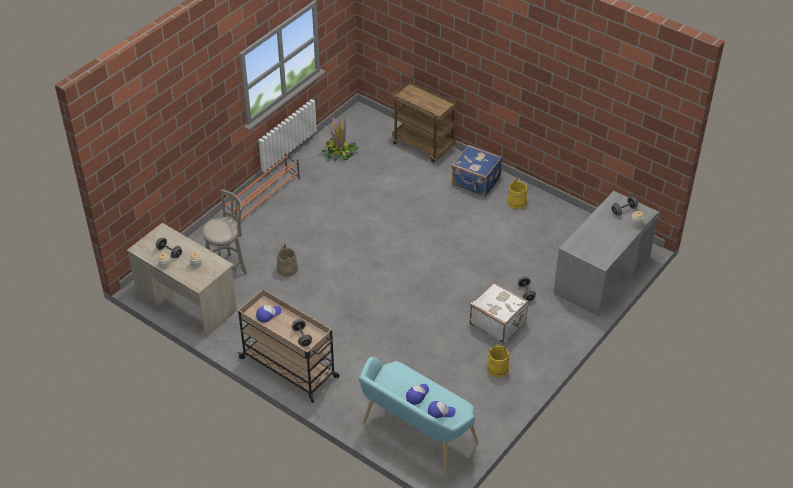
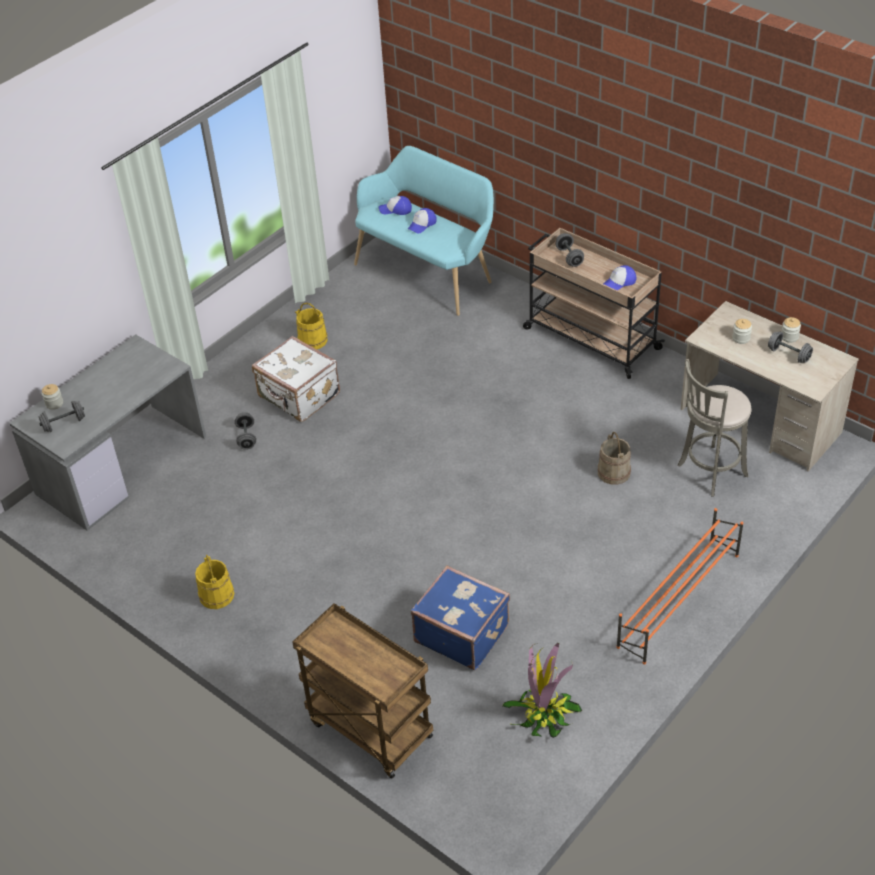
camera: 175 degrees left, 0 degrees up
blue suitcase [451,145,503,197] -> blue suitcase moved to [411,565,510,670]

